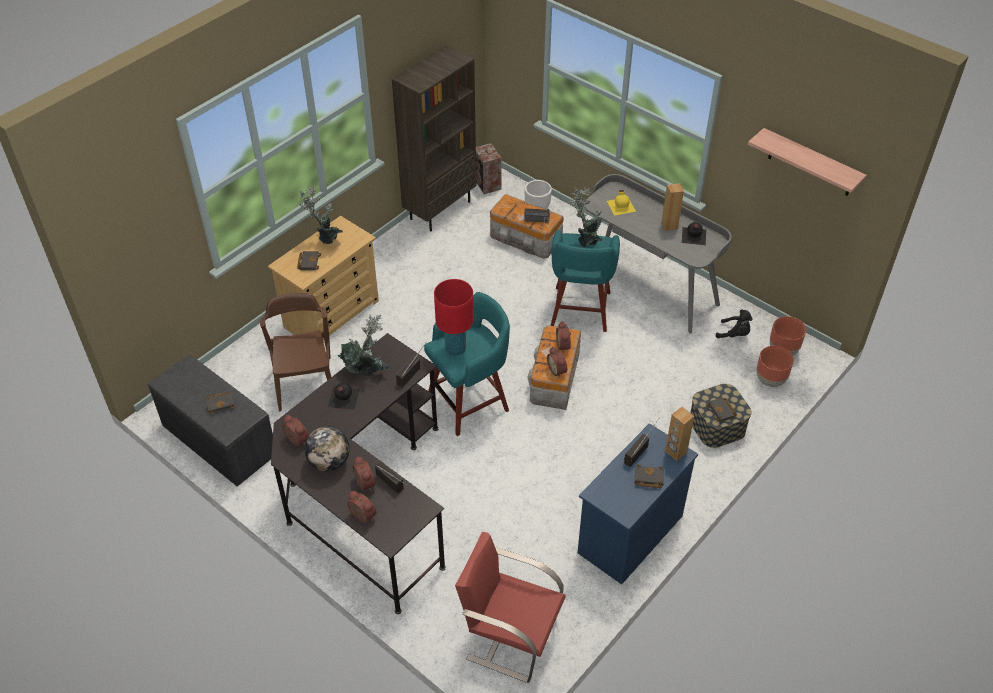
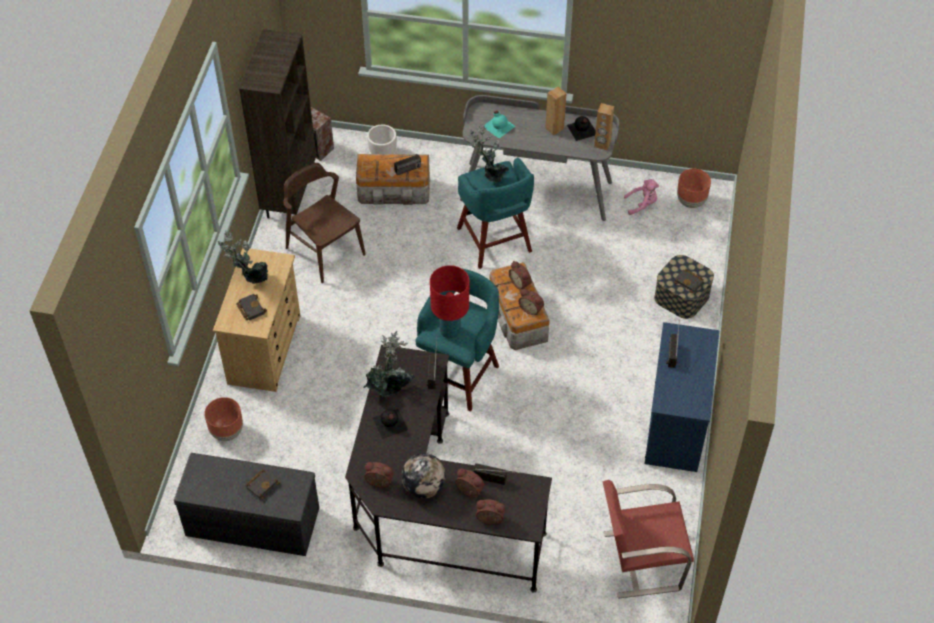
camera: 30 degrees left, 5 degrees up
brown chair [260,293,331,412] -> brown chair moved to [283,163,366,283]
yellow bottle [607,190,636,216] -> turquoise bottle [482,111,515,138]
black book [635,464,664,488] -> none
brown speaker [665,407,694,461] -> brown speaker moved to [594,103,614,150]
black plush toy [716,310,753,338] -> pink plush toy [624,179,659,215]
shelf [748,128,867,196] -> none
brown planter [756,346,794,387] -> brown planter moved to [204,397,243,441]

